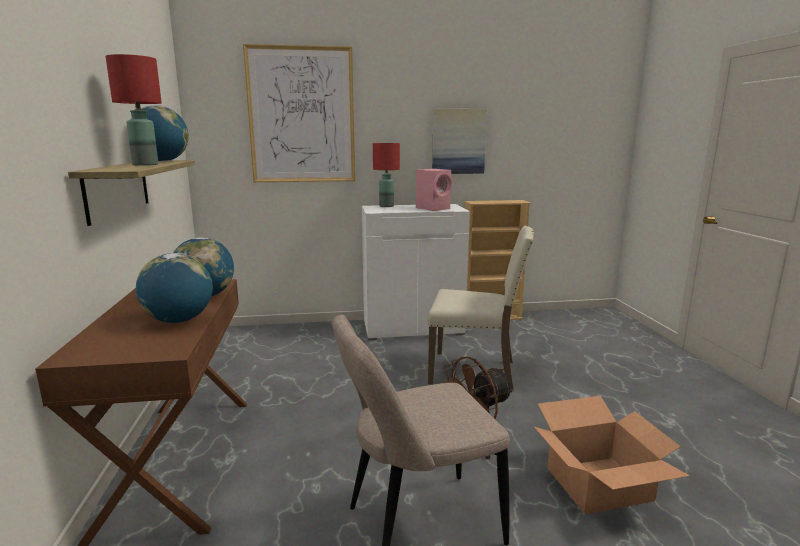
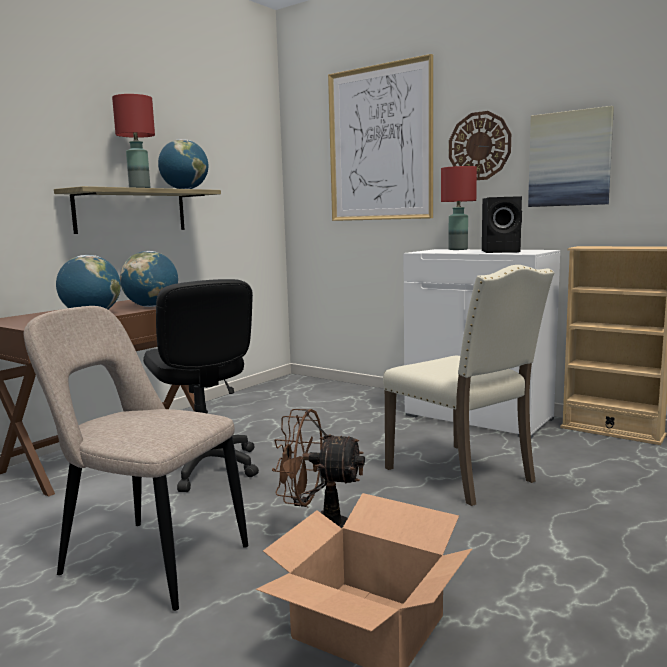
camera: 45 degrees right, 5 degrees down
pink speaker [416,169,452,211] -> black speaker [482,196,522,253]
none -> black office chair [143,279,259,492]
none -> wall clock [449,111,511,180]

